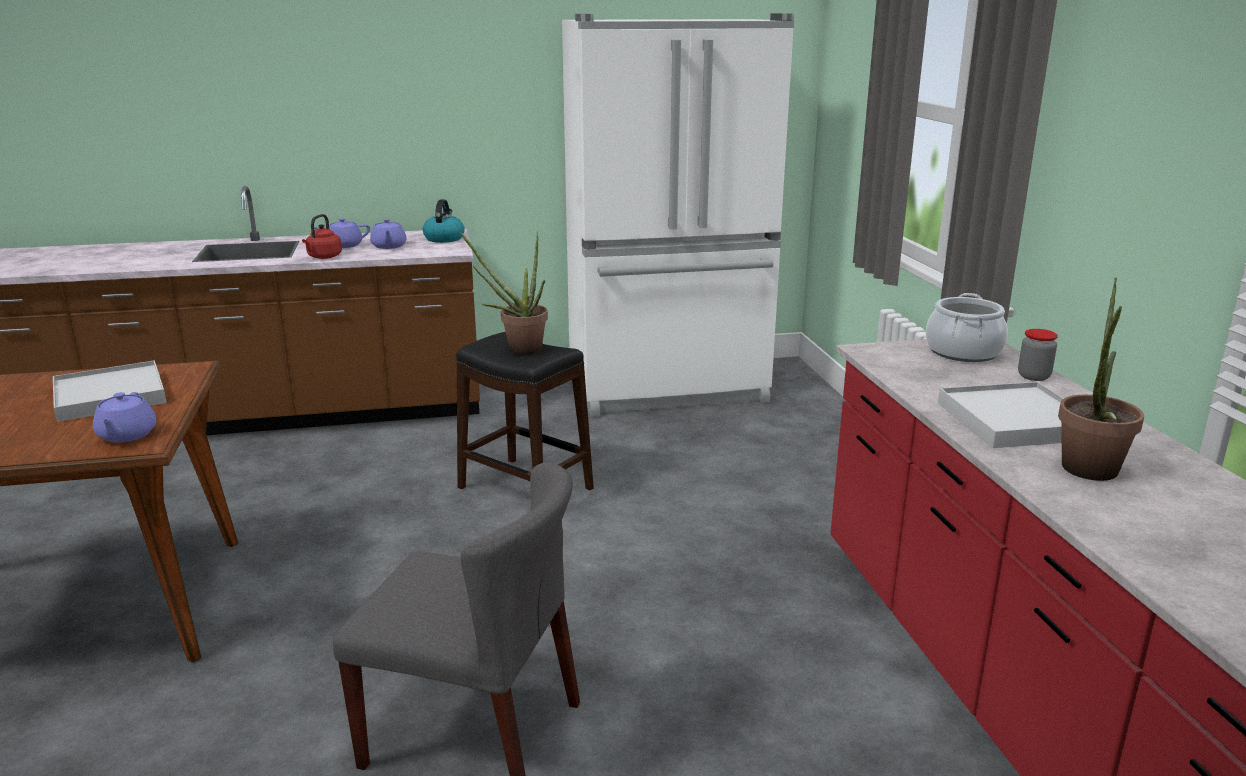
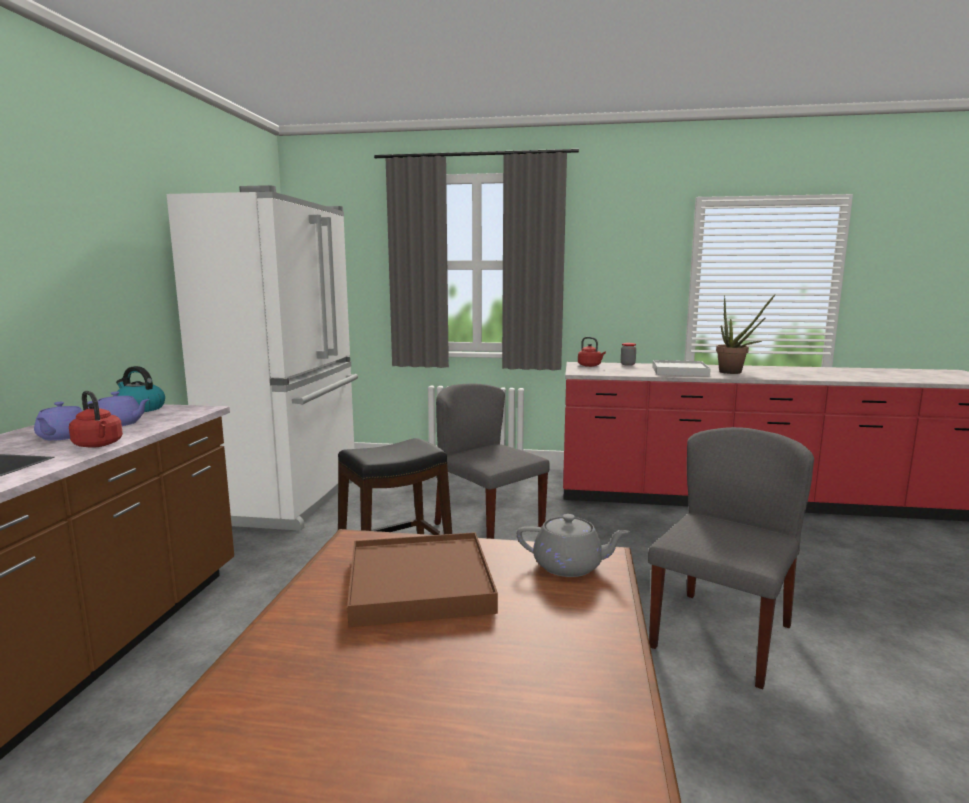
camera: 70 degrees left, 10 degrees down
white tray [53,360,166,422] -> brown tray [347,532,498,627]
purple teapot [93,392,157,443] -> grey teapot [517,514,630,577]
potted plant [460,231,548,355] -> none
cooking pot [925,293,1008,362] -> red kettle [578,337,606,367]
none -> grey chair [435,383,550,539]

